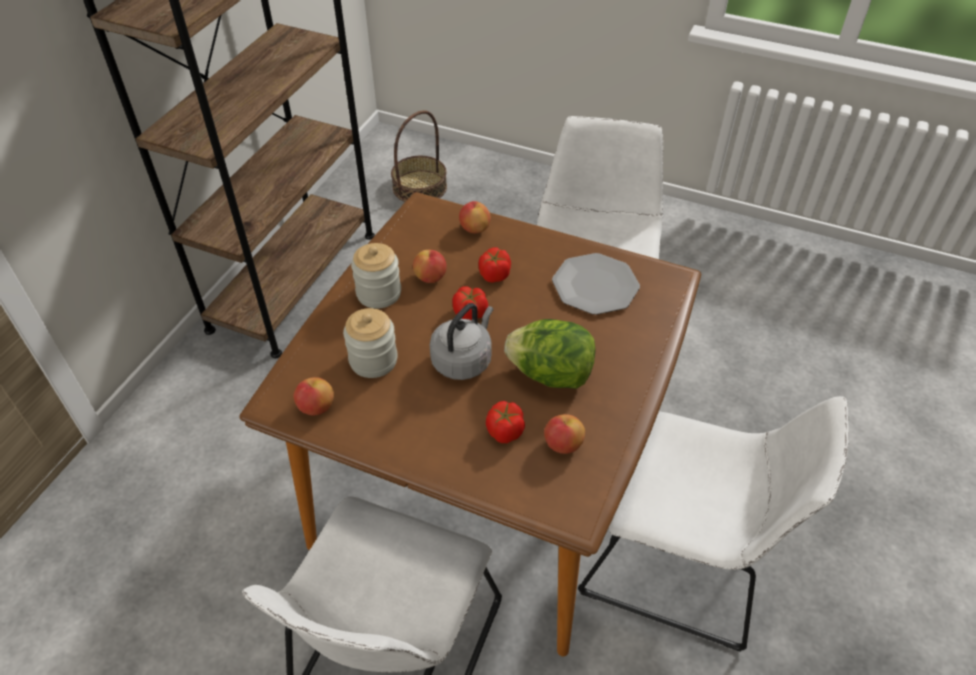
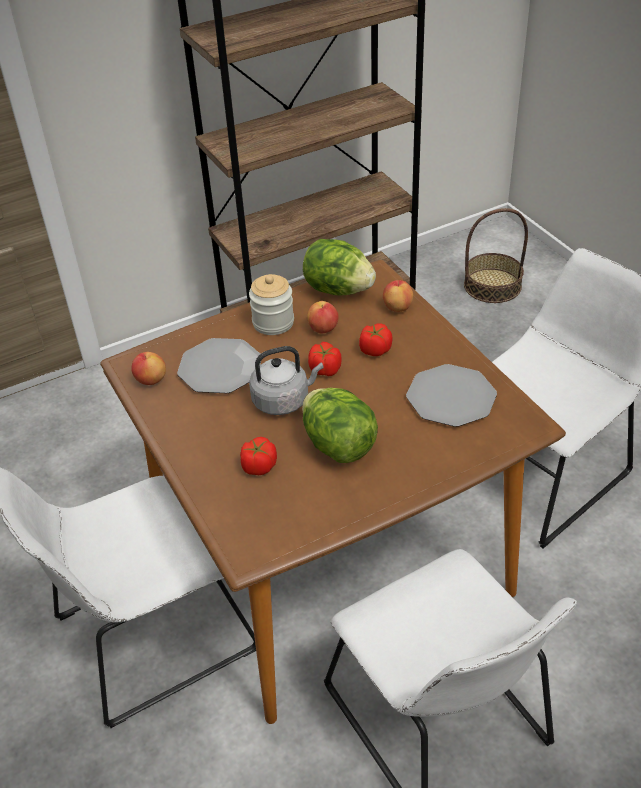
camera: 40 degrees right, 5 degrees down
jar [343,308,398,378] -> plate [177,338,261,393]
apple [544,414,585,454] -> none
none -> lettuce [303,239,376,295]

